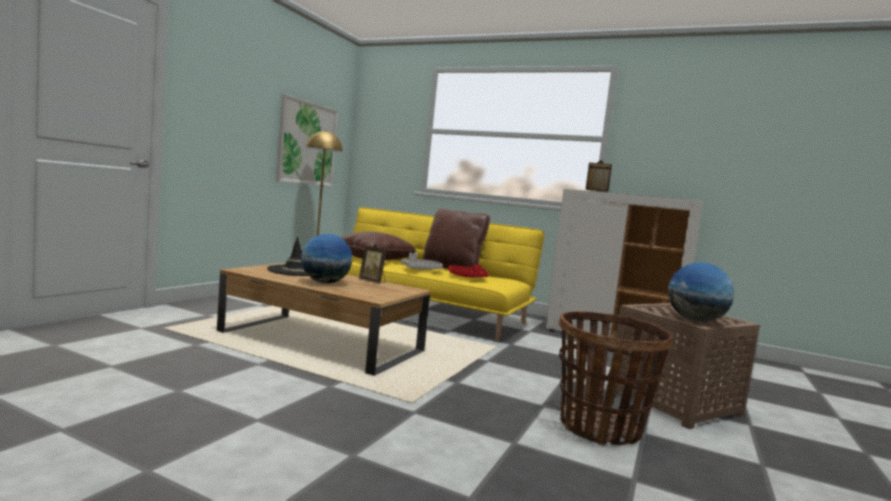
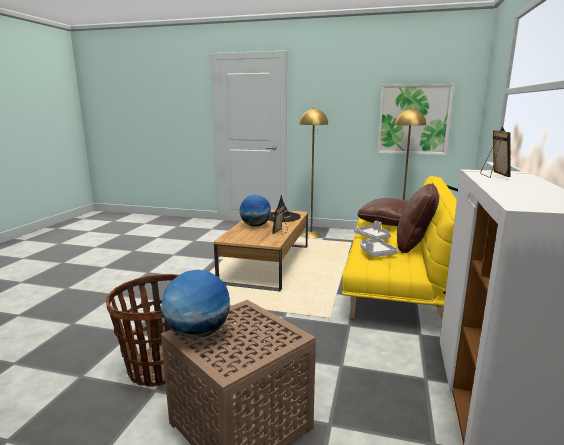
camera: 80 degrees right, 10 degrees up
red tray [448,264,488,277] -> grey tray [360,238,398,257]
none -> yellow floor lamp [299,108,328,238]

